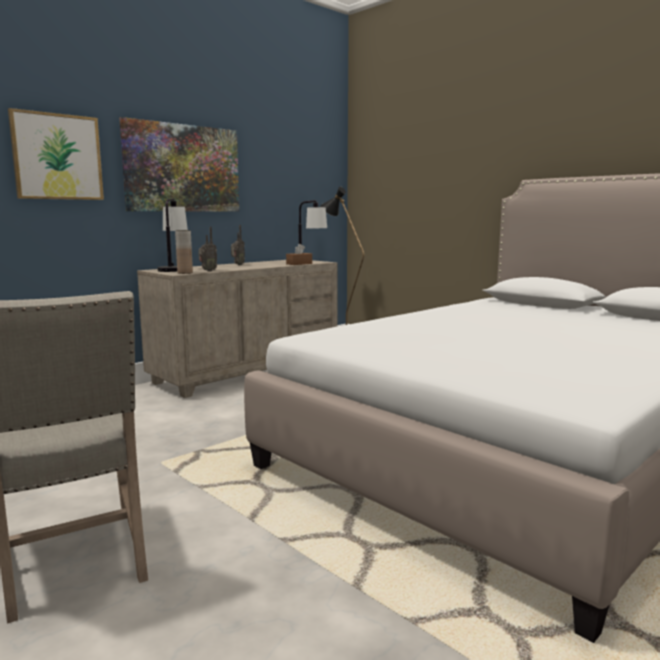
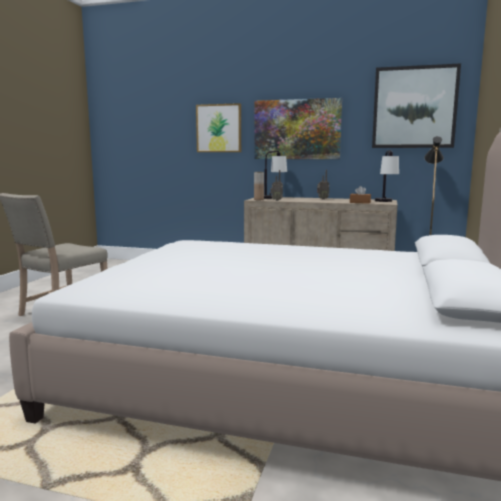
camera: 60 degrees right, 0 degrees up
none -> picture [372,63,461,148]

